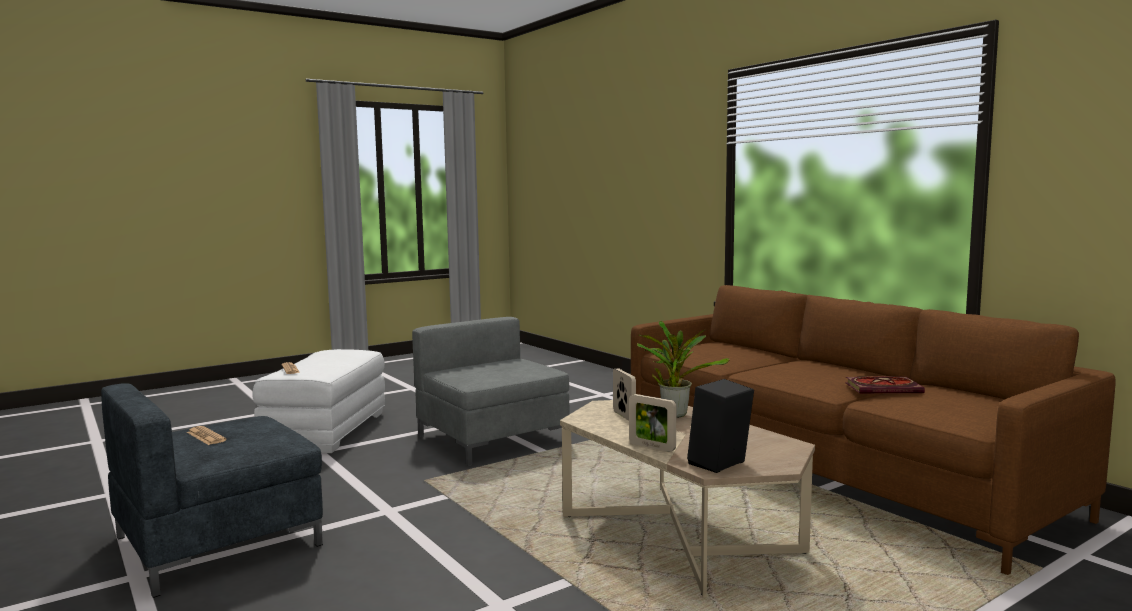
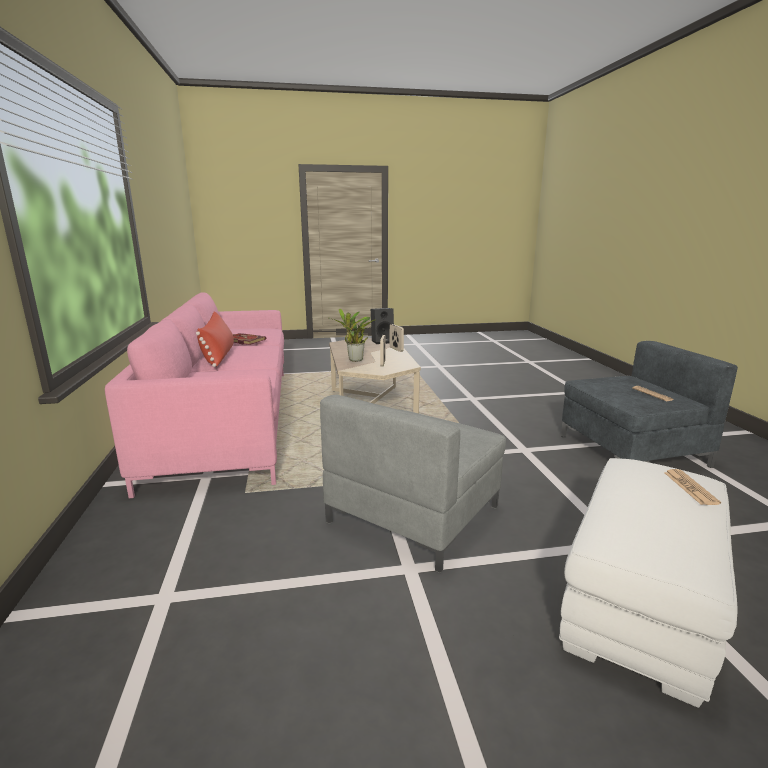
camera: 155 degrees left, 10 degrees up
grey armchair [412,317,569,466] -> grey armchair turned 45 degrees clockwise [320,395,506,573]
brown sofa [631,285,1115,575] -> pink sofa [105,292,284,498]
none -> red pillow [196,311,234,367]

